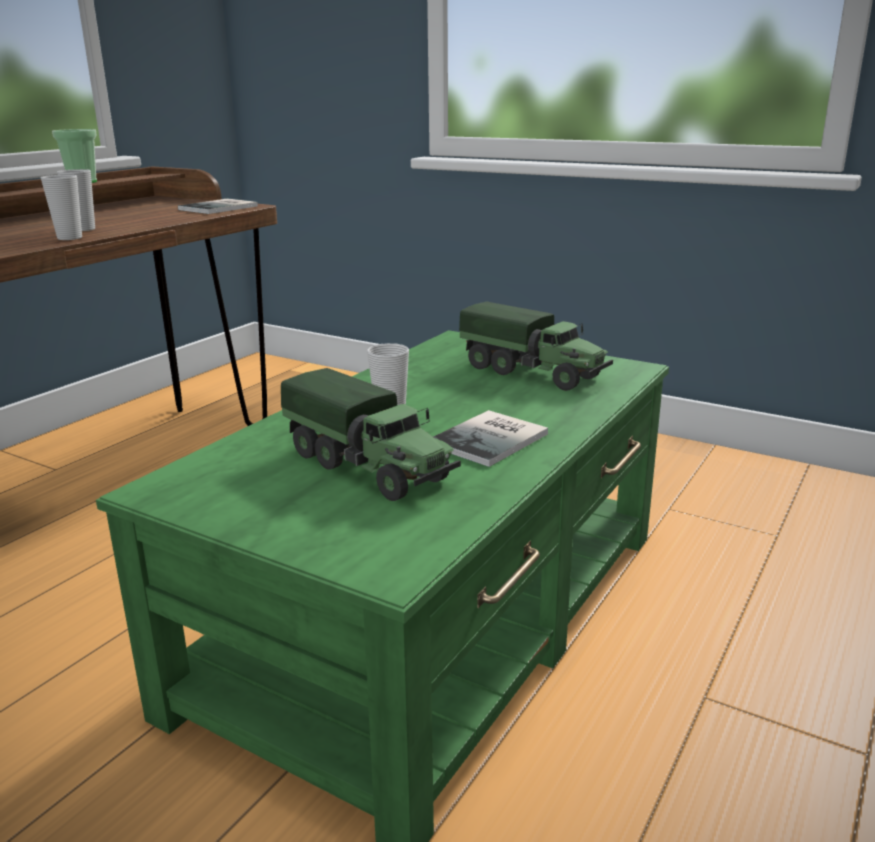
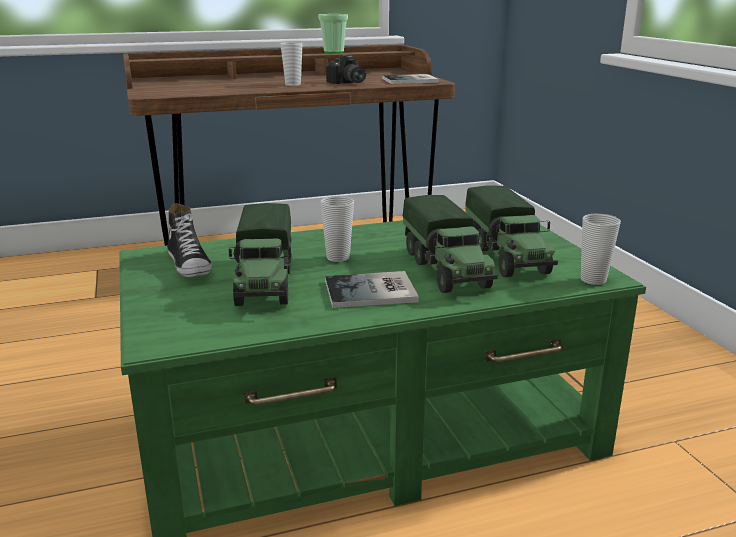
camera: 40 degrees right, 0 degrees up
cup [41,175,82,240] -> cup moved to [581,214,621,285]
none -> shoe [167,203,212,277]
none -> camera [326,54,366,84]
none -> toy truck [403,195,498,293]

